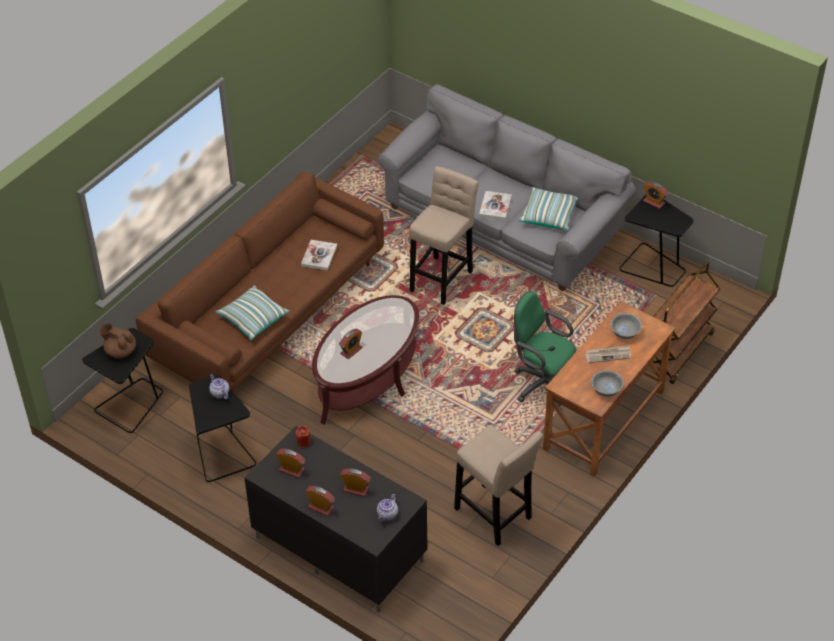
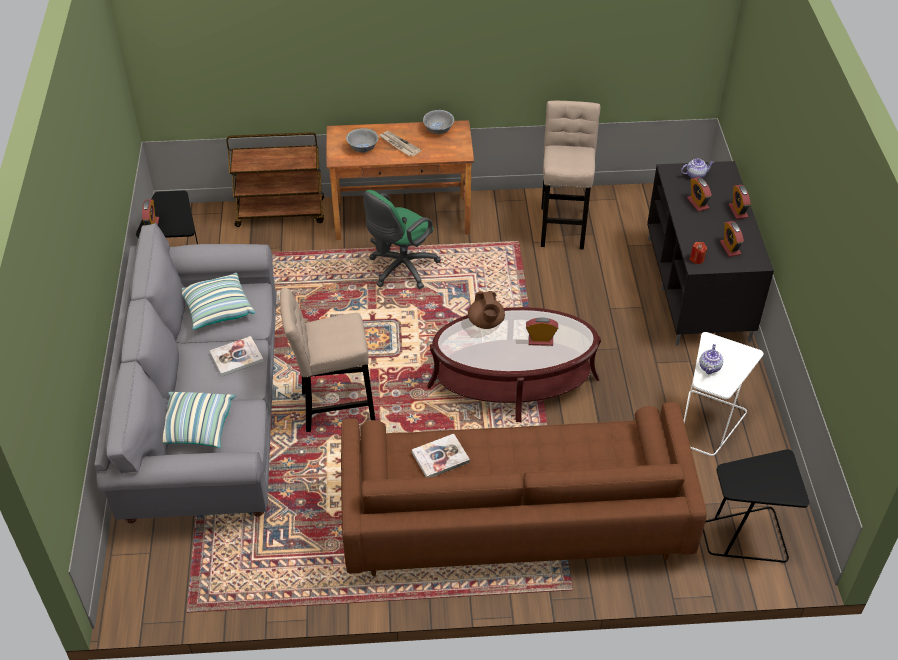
camera: 130 degrees left, 0 degrees up
brown teapot [99,323,136,358] -> brown teapot moved to [468,291,505,329]
black side table [189,375,256,482] -> white side table [684,332,764,456]
pillow [216,285,289,340] -> pillow moved to [163,392,235,448]
green office chair [514,291,576,410] -> green office chair turned 45 degrees clockwise [363,190,441,289]

